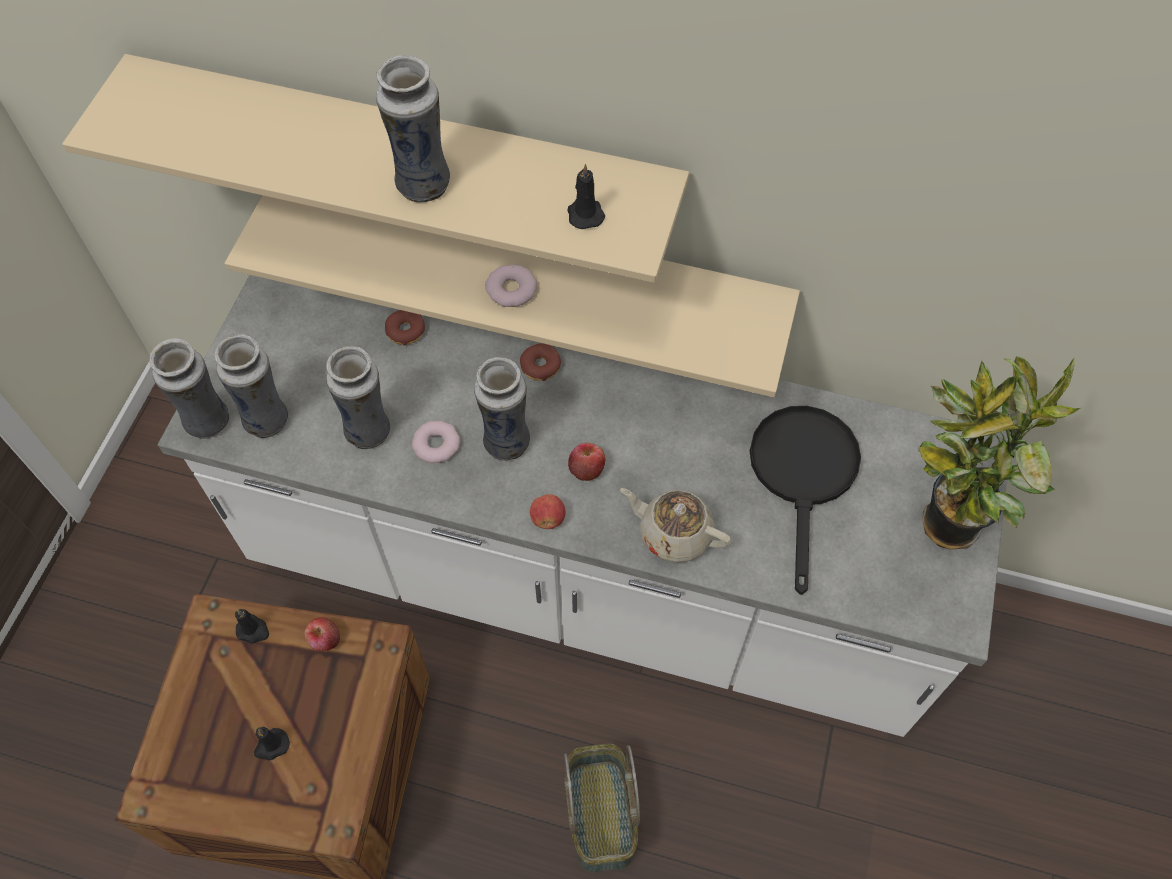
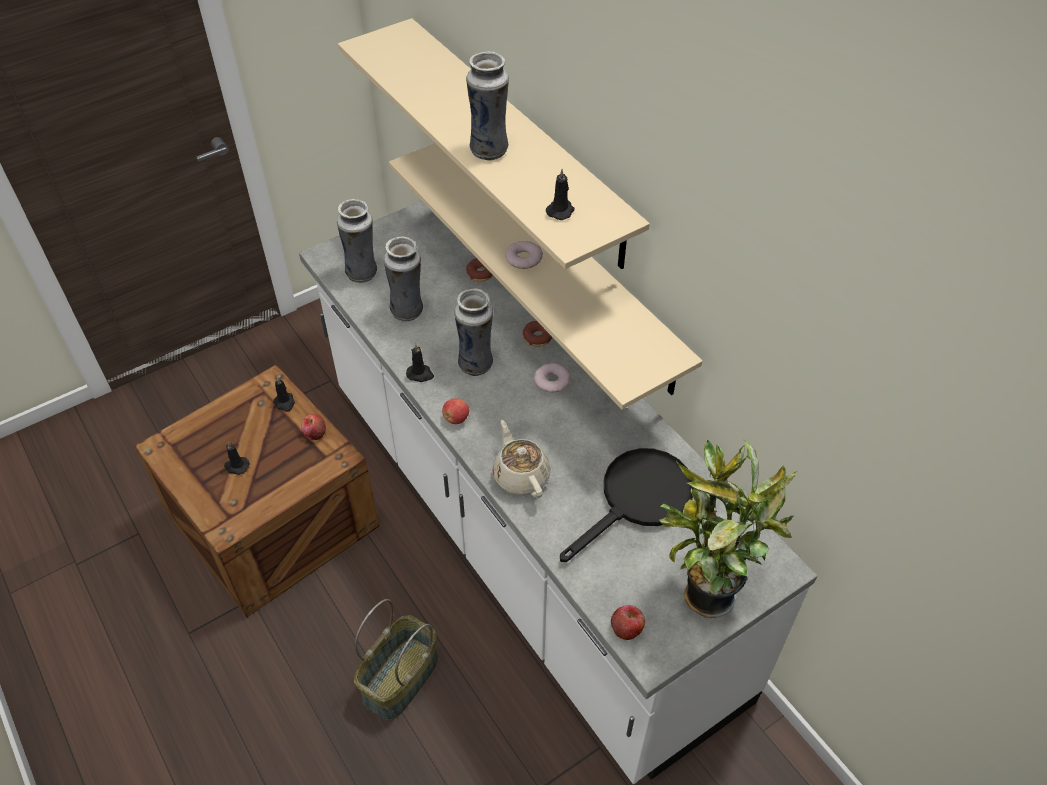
camera: 40 degrees right, 10 degrees down
vase [150,338,230,439] -> none
donut [412,420,460,463] -> donut moved to [534,363,571,393]
apple [568,443,605,481] -> apple moved to [611,605,645,640]
none -> black candle [406,343,434,382]

